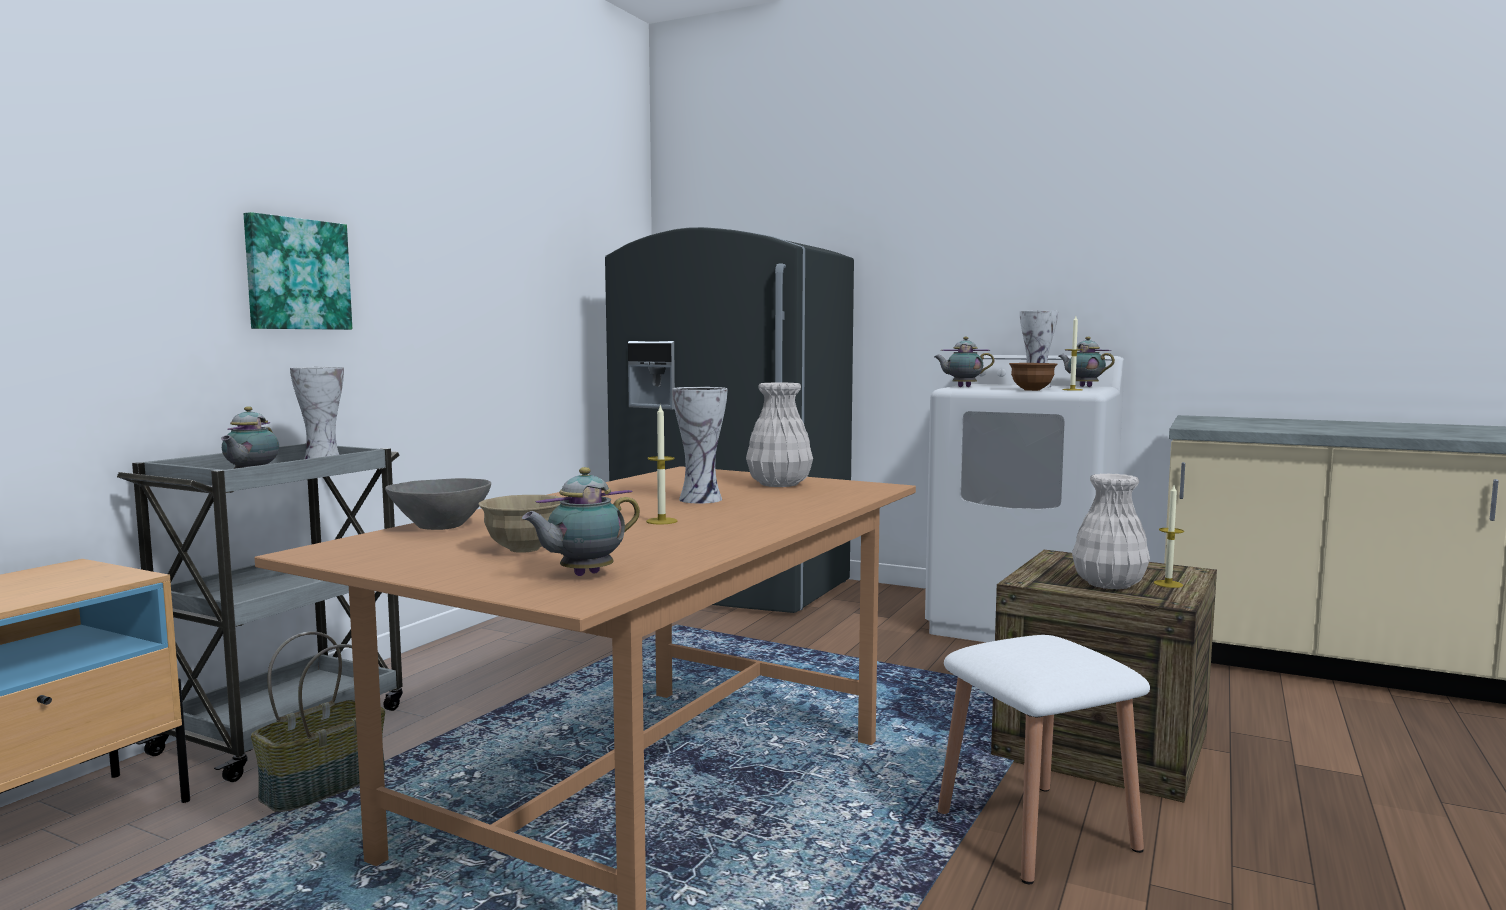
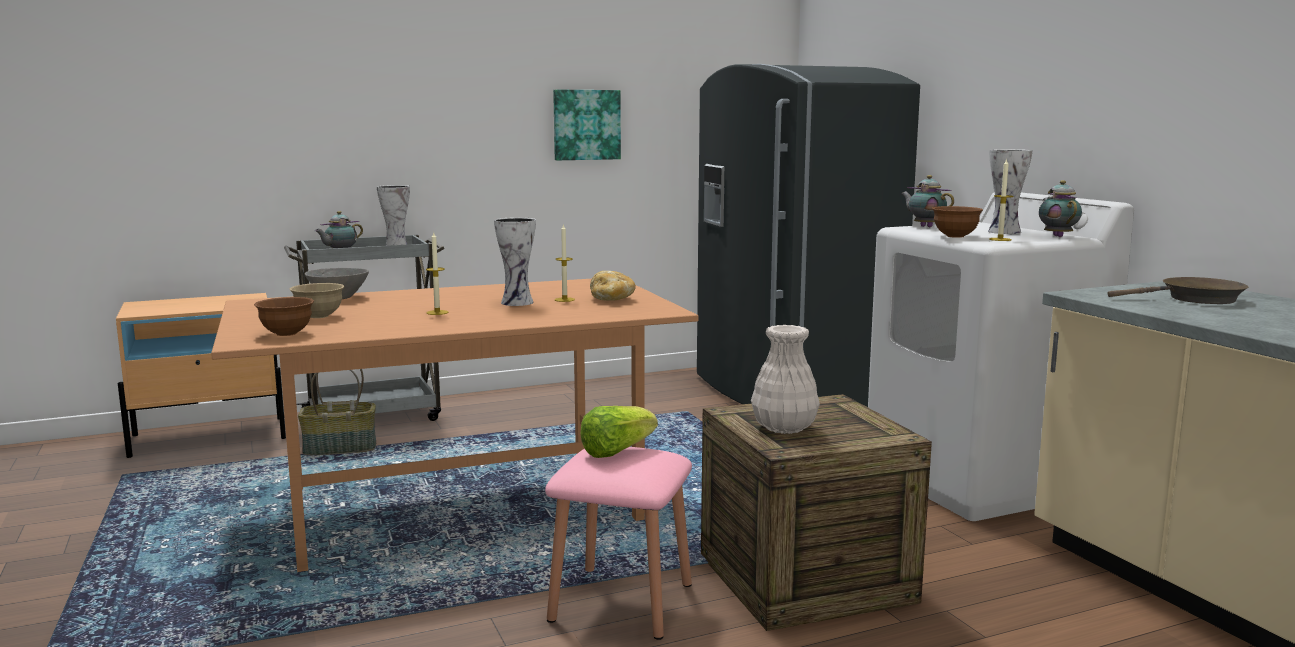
camera: 40 degrees right, 5 degrees up
picture [244,212,352,330] -> picture moved to [553,90,621,160]
teapot [522,467,640,576] -> brown bowl [254,297,314,336]
white vase [746,382,813,487] -> bread [590,271,636,301]
white stool [938,635,1150,884] -> pink stool [545,447,692,640]
candle [1154,485,1184,588] -> candle moved to [555,224,575,302]
none -> lettuce [580,406,658,458]
none -> brown frying pan [1108,277,1249,304]

